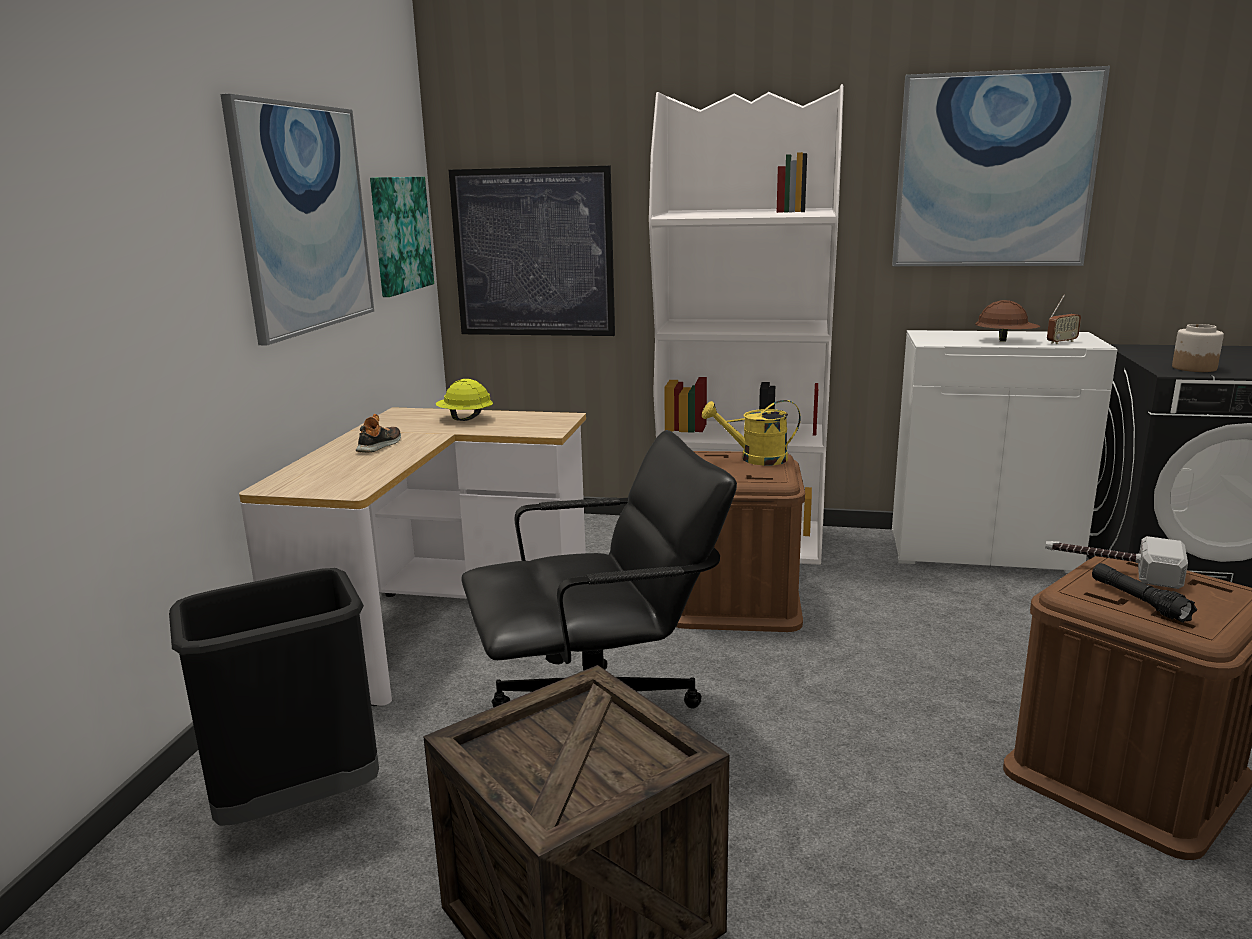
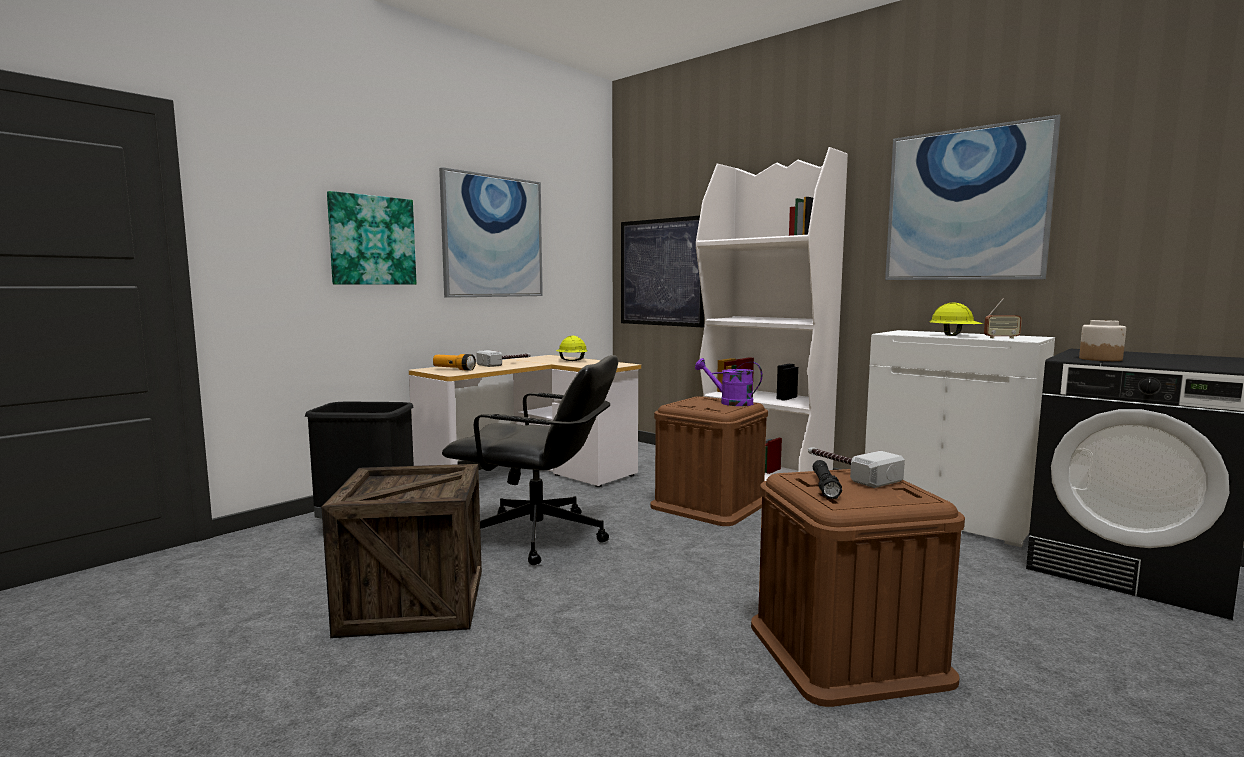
camera: 30 degrees right, 10 degrees down
shoe [356,414,401,452] -> hammer [476,350,531,367]
picture [370,177,434,297] -> picture moved to [327,191,417,285]
yellow watering can [702,400,801,466] -> purple watering can [695,358,762,406]
brown hard hat [975,300,1040,342] -> yellow hard hat [929,302,983,336]
none -> flashlight [433,354,476,371]

